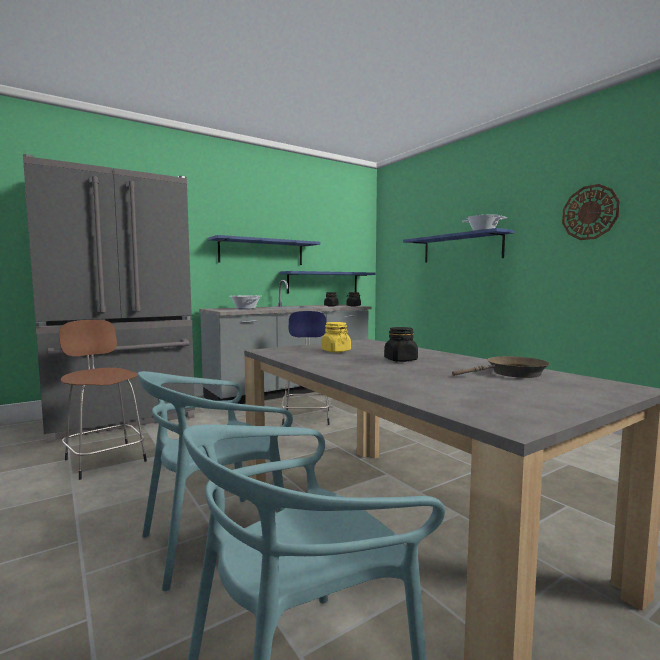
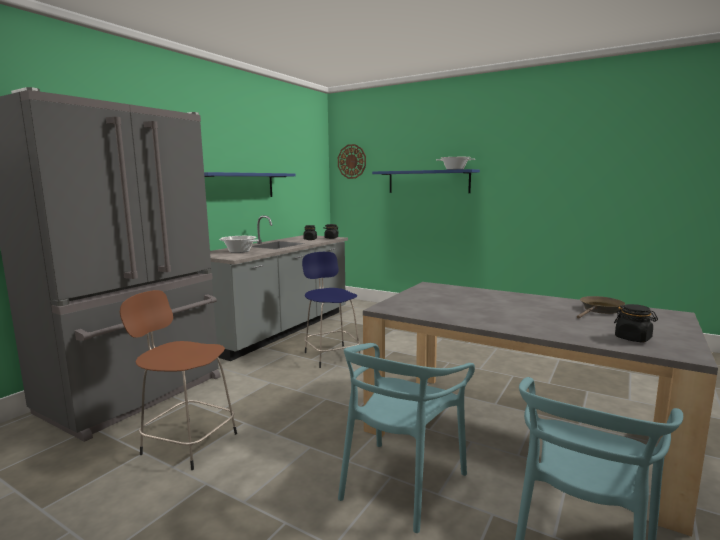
camera: 25 degrees left, 5 degrees up
blue shelf [280,271,376,294] -> none
yellow jar [321,322,351,352] -> none
black jar [384,327,418,362] -> black jar moved to [614,304,658,342]
wall clock [562,184,620,240] -> wall clock moved to [338,144,366,179]

